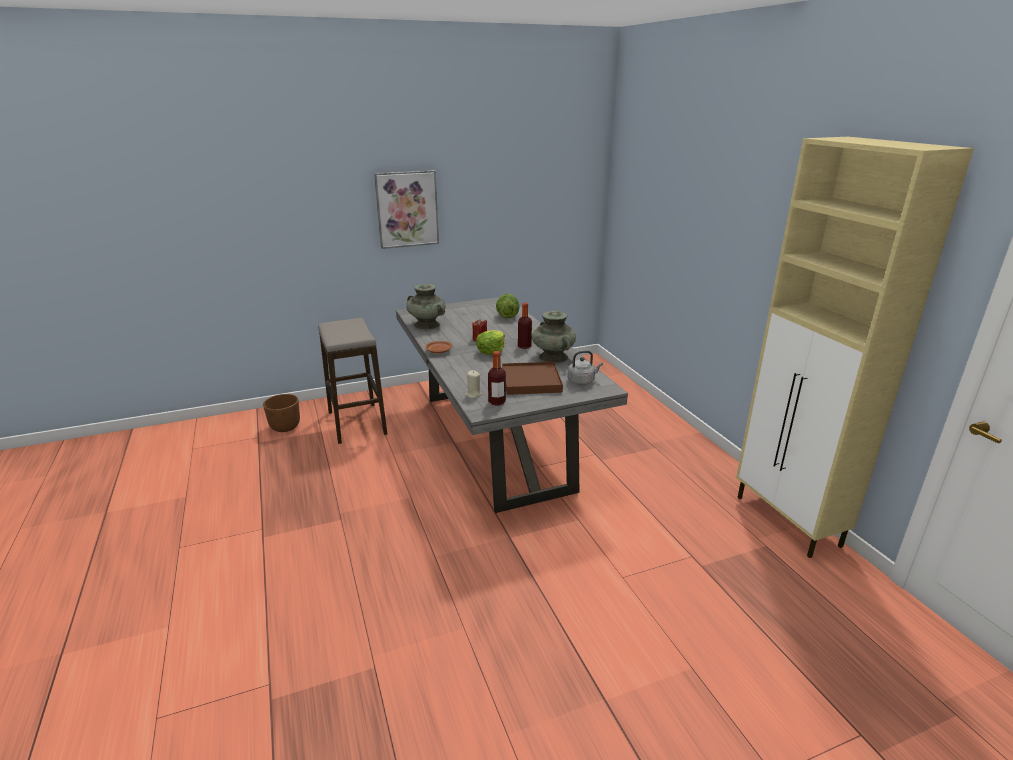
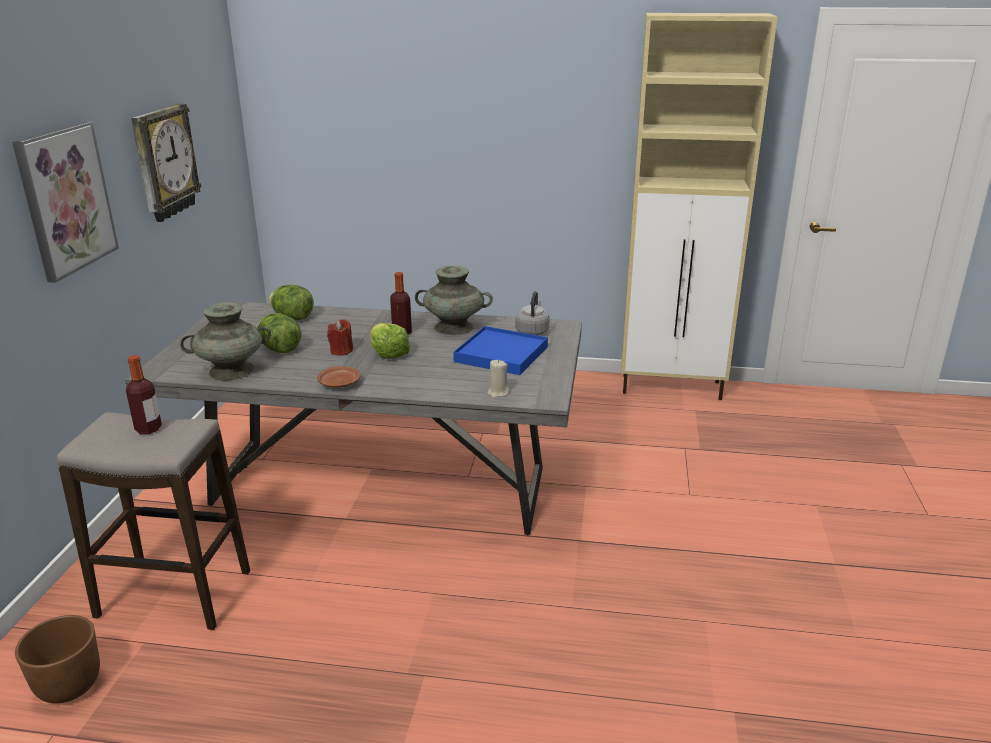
camera: 60 degrees left, 0 degrees up
bottle [488,351,506,406] -> bottle moved to [126,355,162,434]
brown tray [502,362,563,395] -> blue tray [453,326,548,375]
none -> wall clock [131,104,201,222]
none -> lettuce [258,313,301,353]

